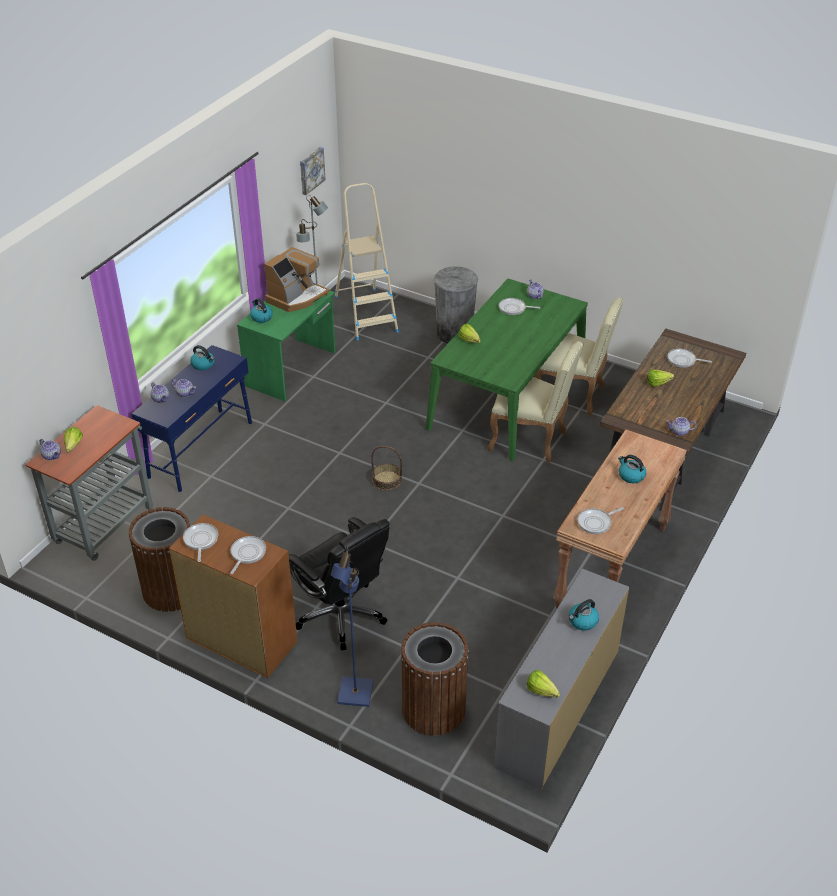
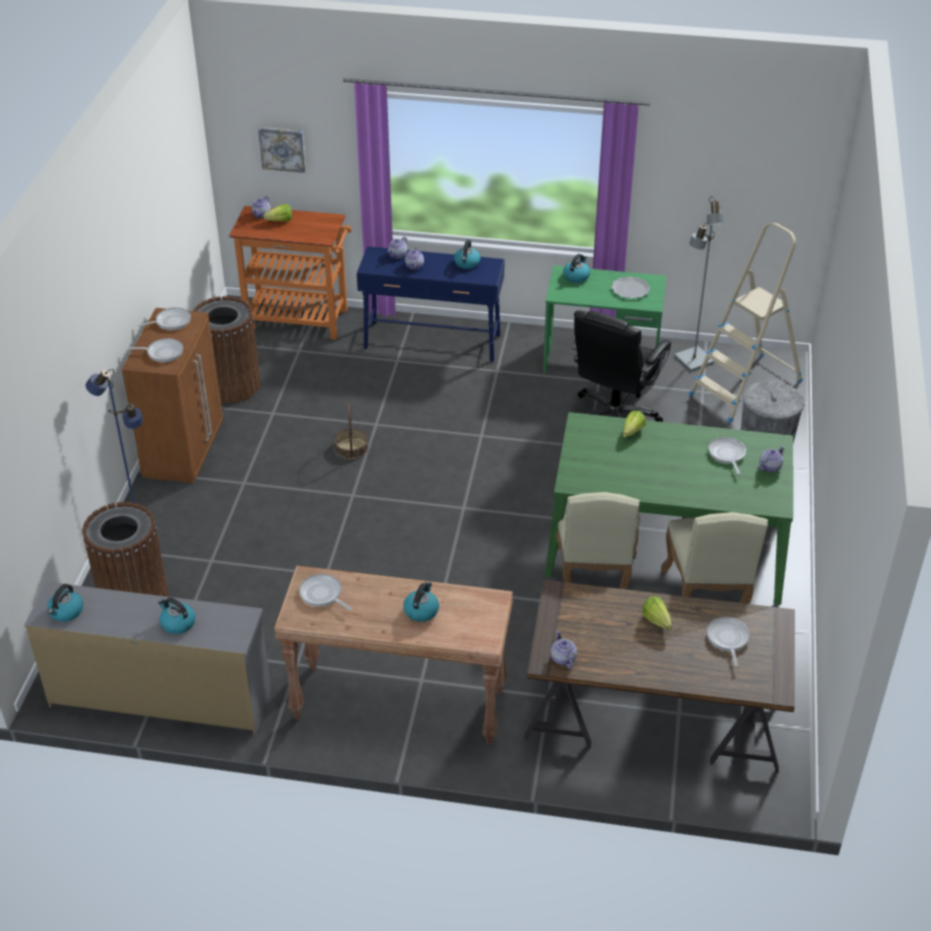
camera: 70 degrees right, 0 degrees up
grey cart [25,405,153,561] -> orange cart [229,206,352,339]
coffee machine [264,247,330,312] -> plate [611,276,650,299]
black office chair [289,517,390,651] -> black office chair moved to [572,310,671,422]
picture [300,147,325,195] -> picture moved to [258,127,306,173]
basket [371,446,402,491] -> basket moved to [334,403,369,459]
lettuce [527,670,560,698] -> kettle [47,584,83,622]

